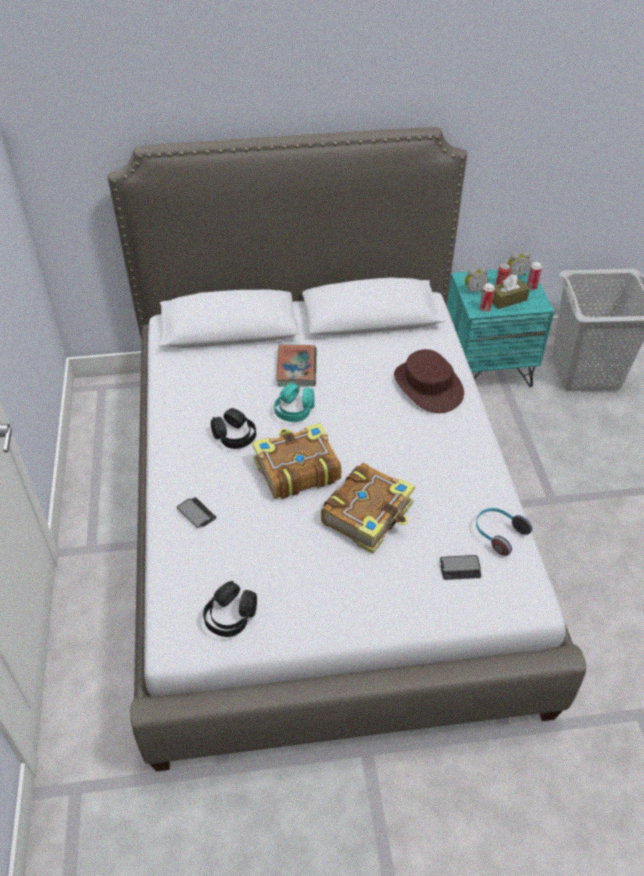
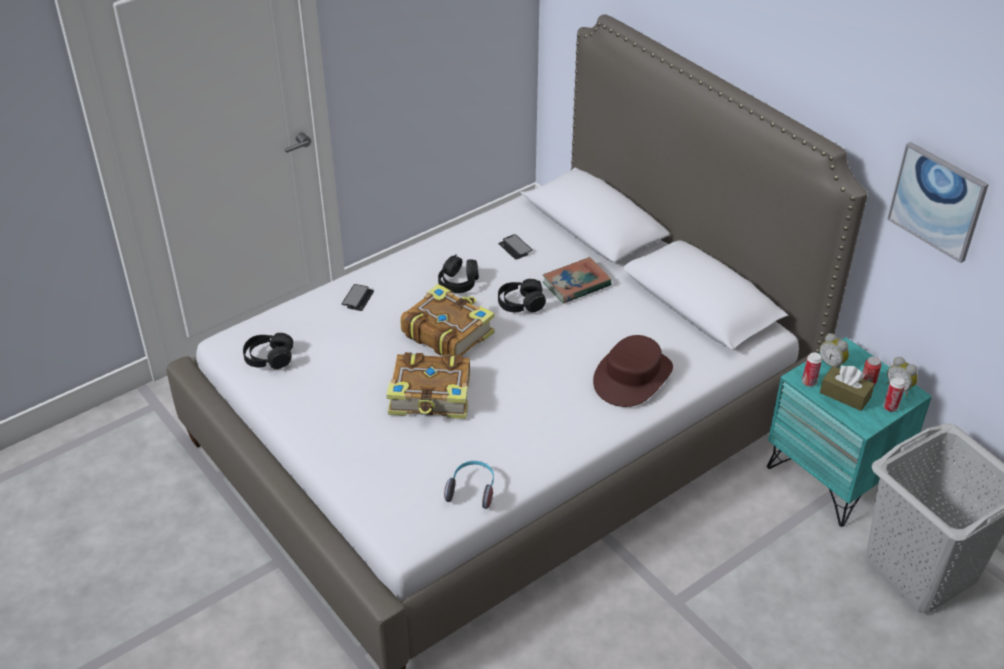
camera: 60 degrees right, 5 degrees down
turquoise headphones [274,382,315,422] -> black headphones [498,279,546,313]
phone [440,555,481,580] -> phone moved to [498,234,533,259]
none -> picture [887,142,989,263]

